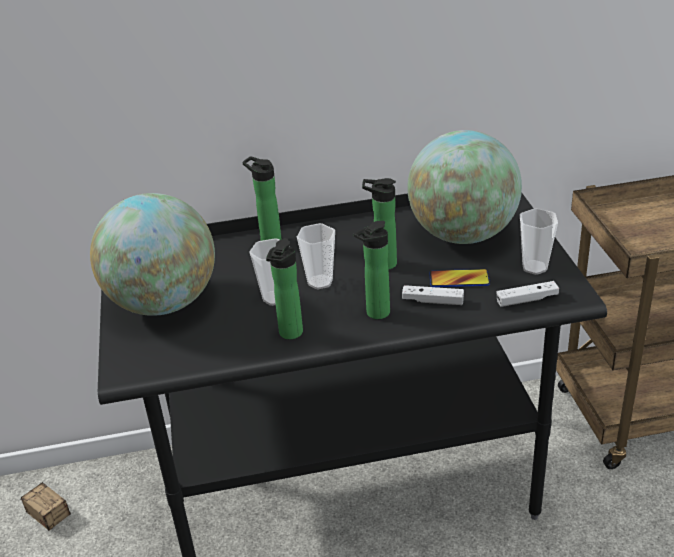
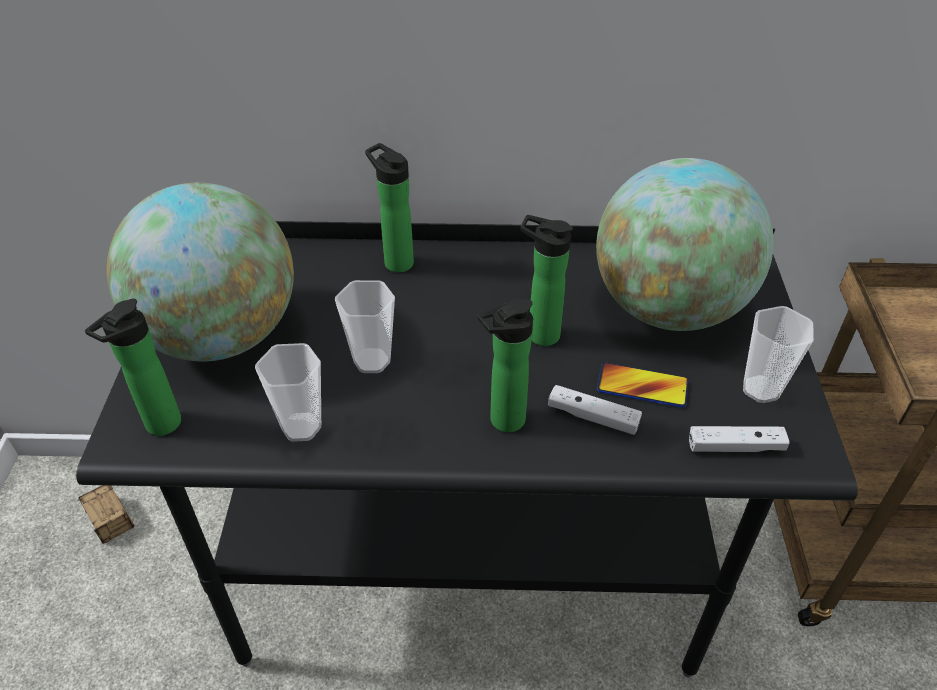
camera: 10 degrees right, 10 degrees up
bottle [266,238,303,339] -> bottle moved to [85,299,181,436]
cup [297,223,335,289] -> cup moved to [255,343,321,442]

